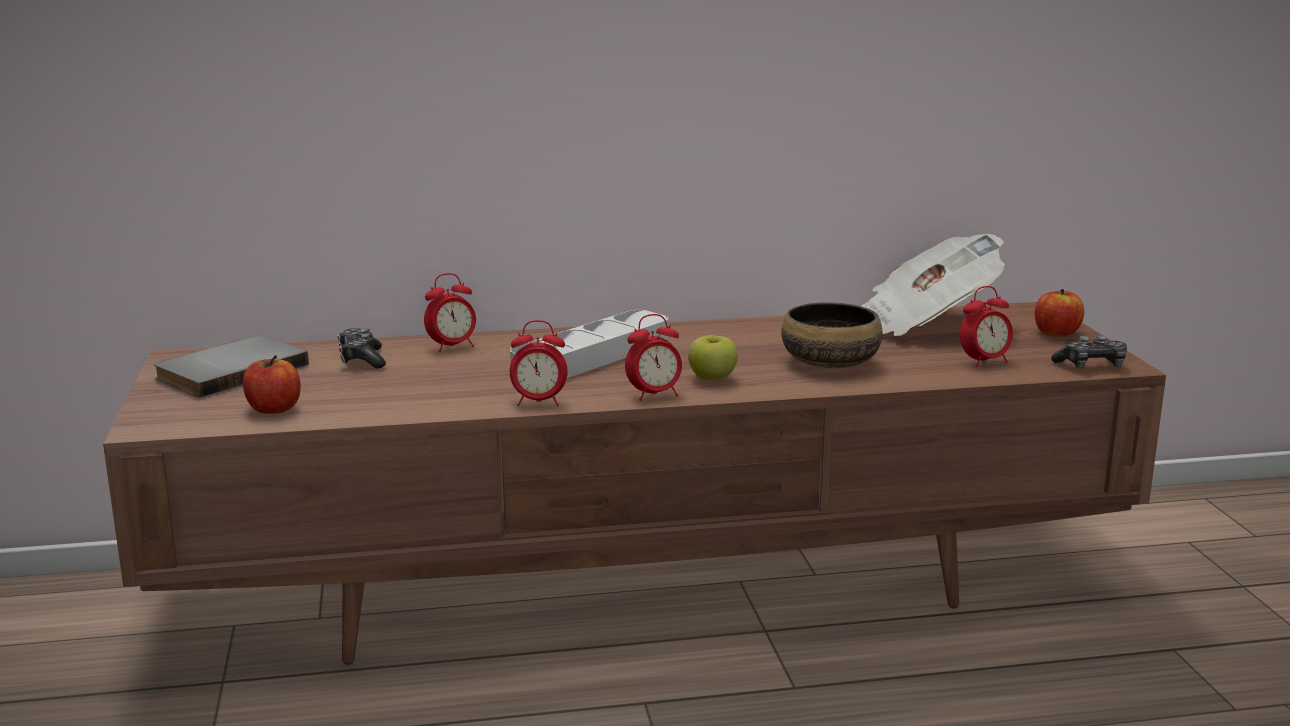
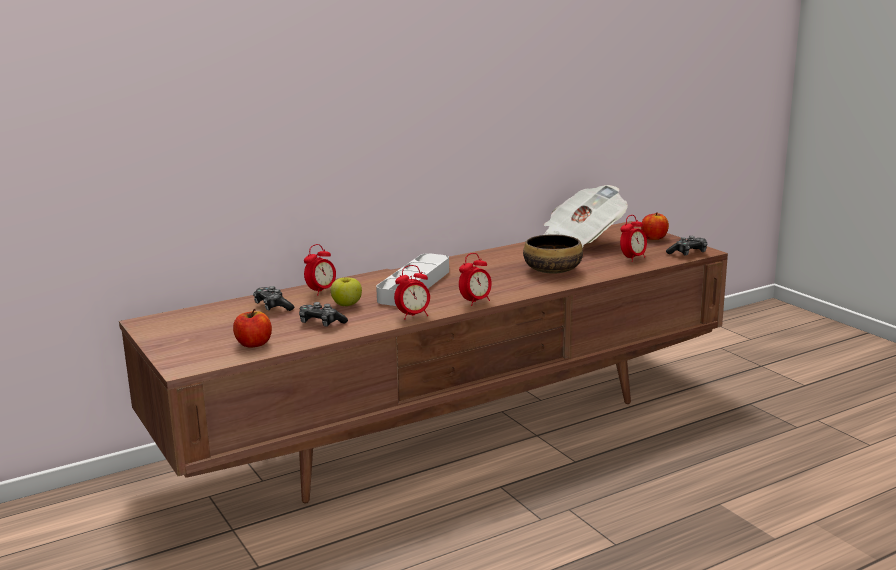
camera: 20 degrees left, 0 degrees up
grey book [154,335,309,398] -> none
apple [688,335,738,381] -> apple moved to [331,277,362,306]
none -> game controller [299,302,348,327]

